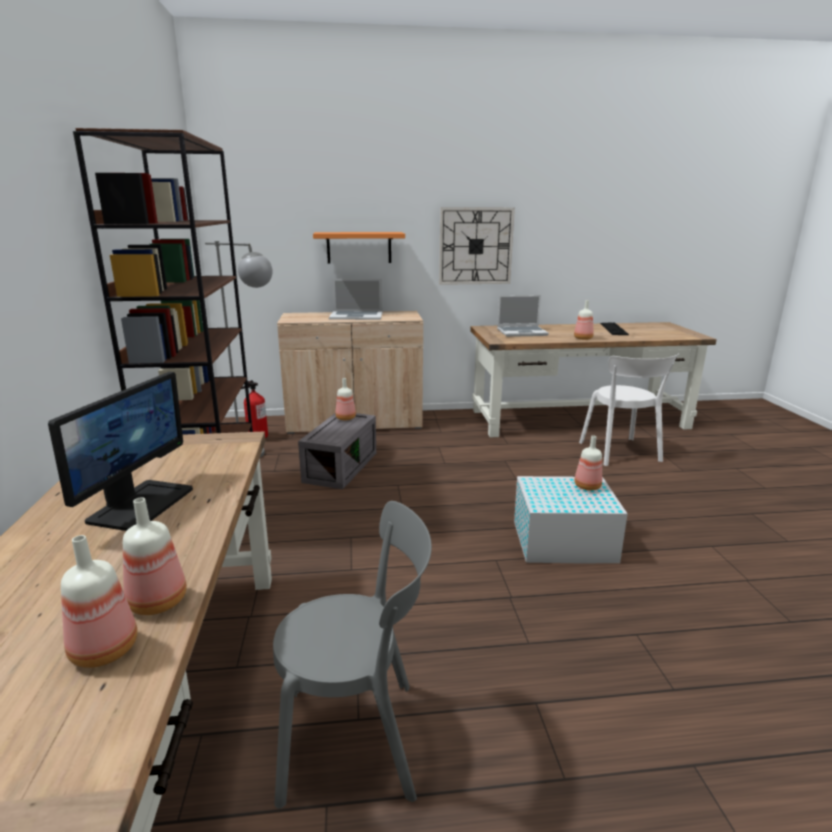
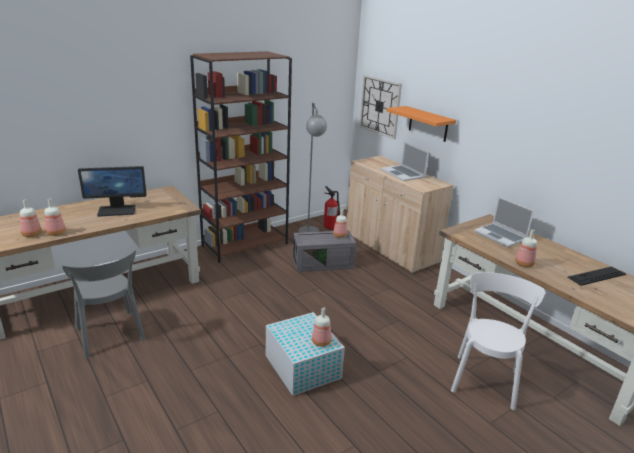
camera: 60 degrees right, 5 degrees up
wall clock [439,207,515,285] -> wall clock moved to [359,75,402,139]
white chair [579,353,679,466] -> white chair turned 150 degrees clockwise [451,272,545,410]

